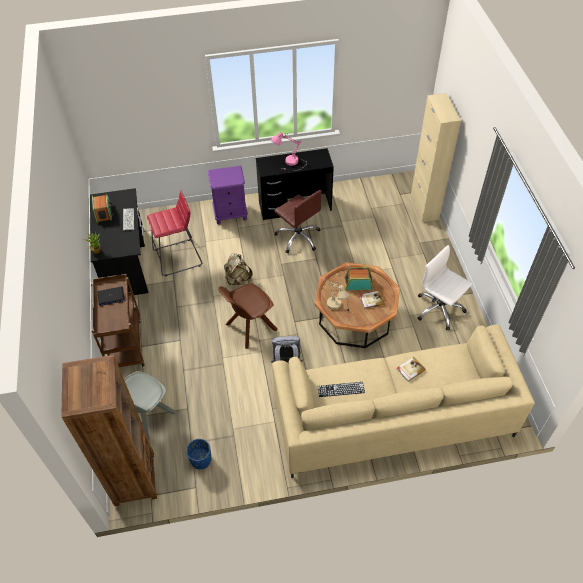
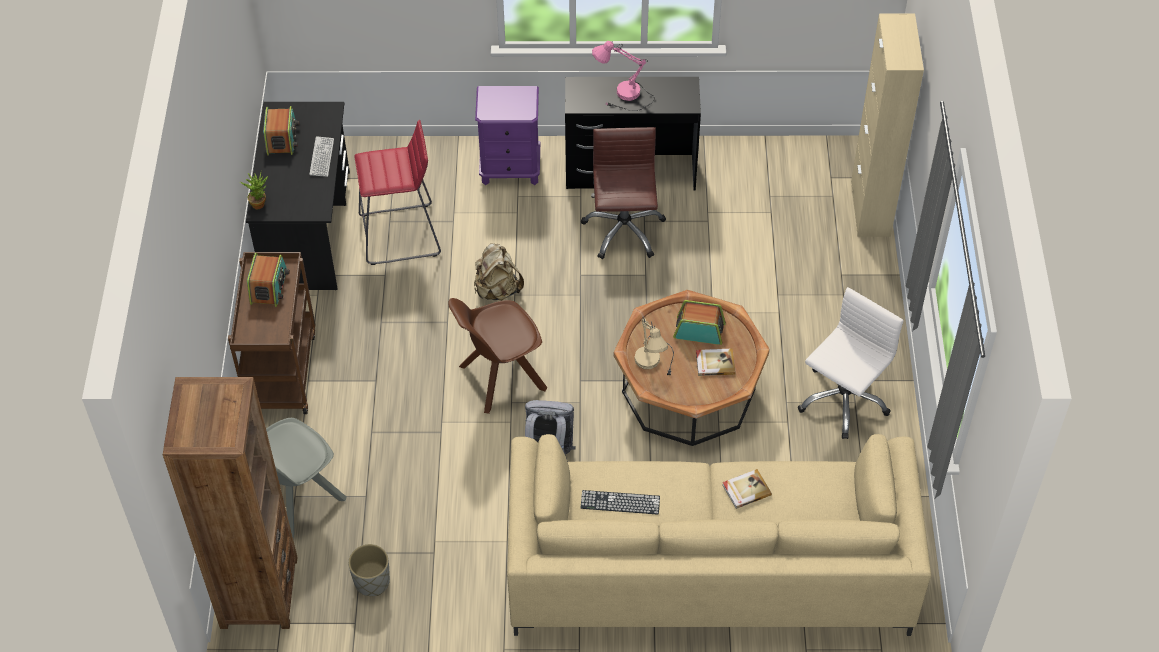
camera: 10 degrees right, 0 degrees up
laptop [98,287,125,306] -> radio [247,253,290,307]
blue planter [186,439,211,469] -> grey planter [348,544,390,596]
brown office chair [274,190,322,253] -> brown office chair turned 150 degrees counterclockwise [581,127,666,259]
white office chair [418,245,472,330] -> white office chair turned 75 degrees clockwise [798,287,903,439]

